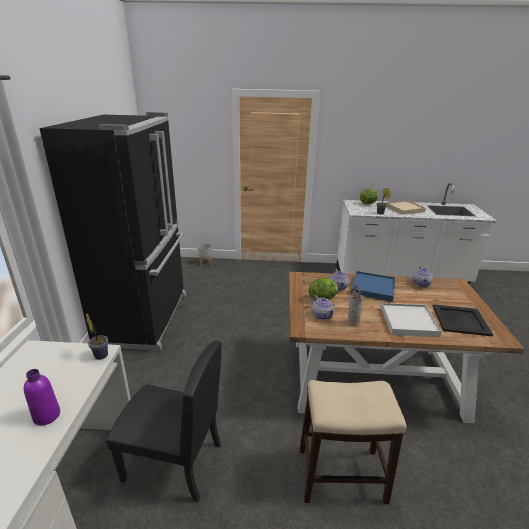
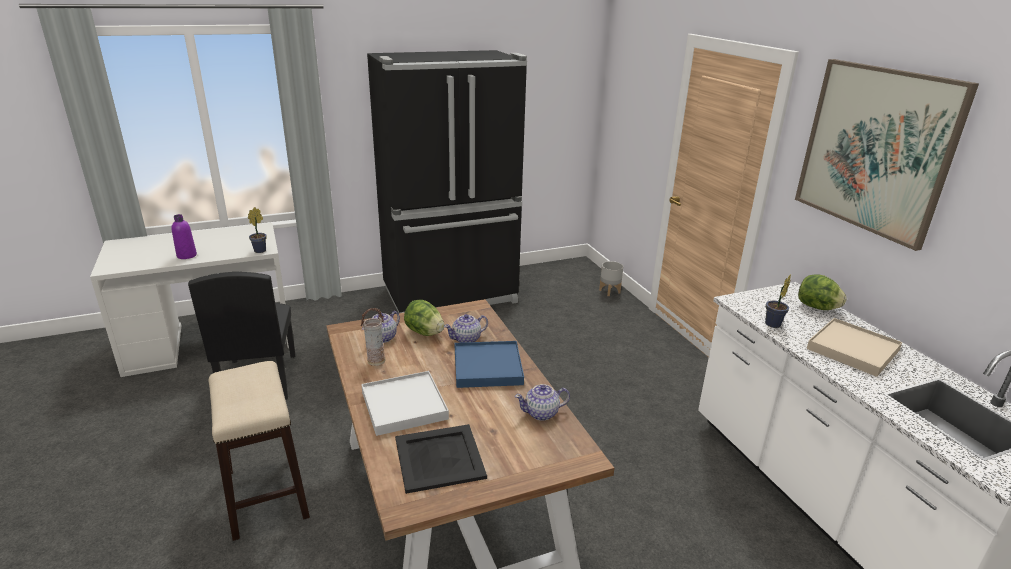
camera: 65 degrees right, 0 degrees up
none -> picture [795,59,979,251]

